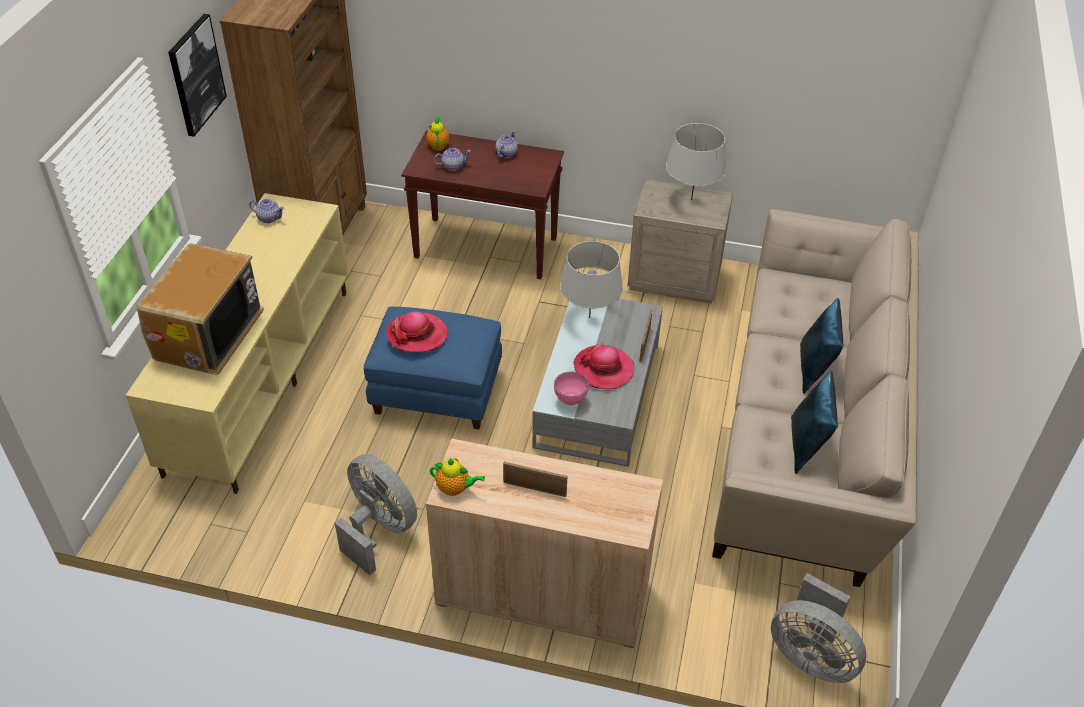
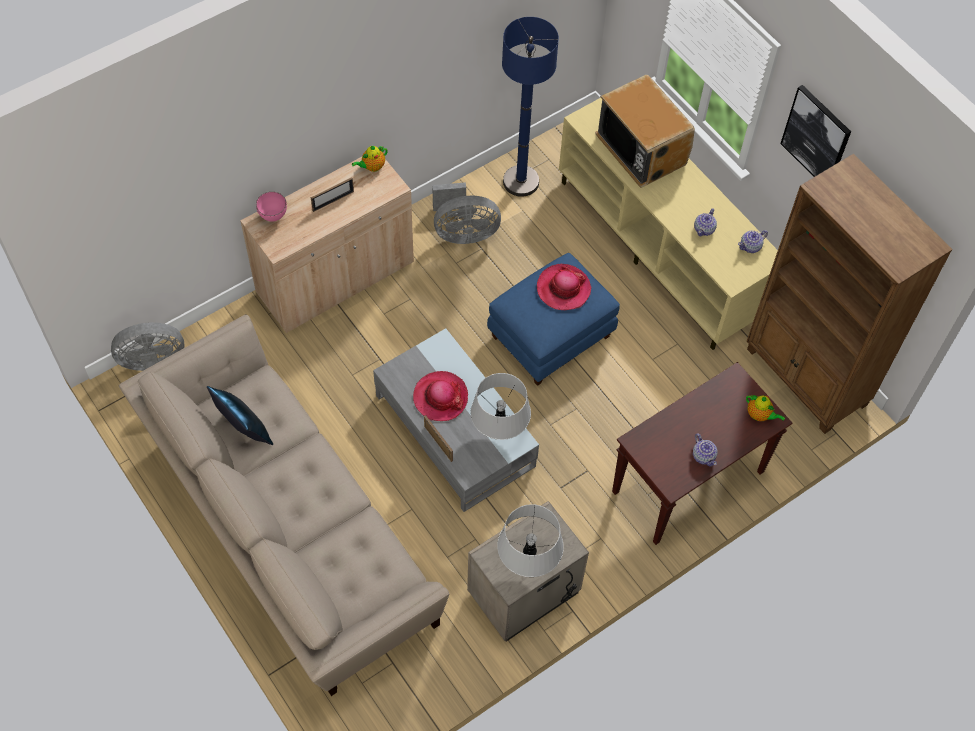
camera: 130 degrees right, 15 degrees up
teapot [434,148,471,171] -> teapot moved to [694,208,717,236]
pink bowl [554,372,589,405] -> pink bowl moved to [256,192,287,222]
blue pillow [800,298,844,394] -> none
none -> blue floor lamp [502,17,559,197]

